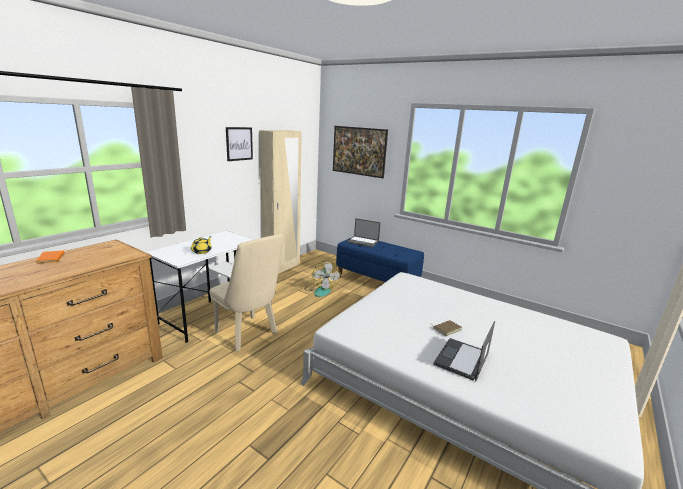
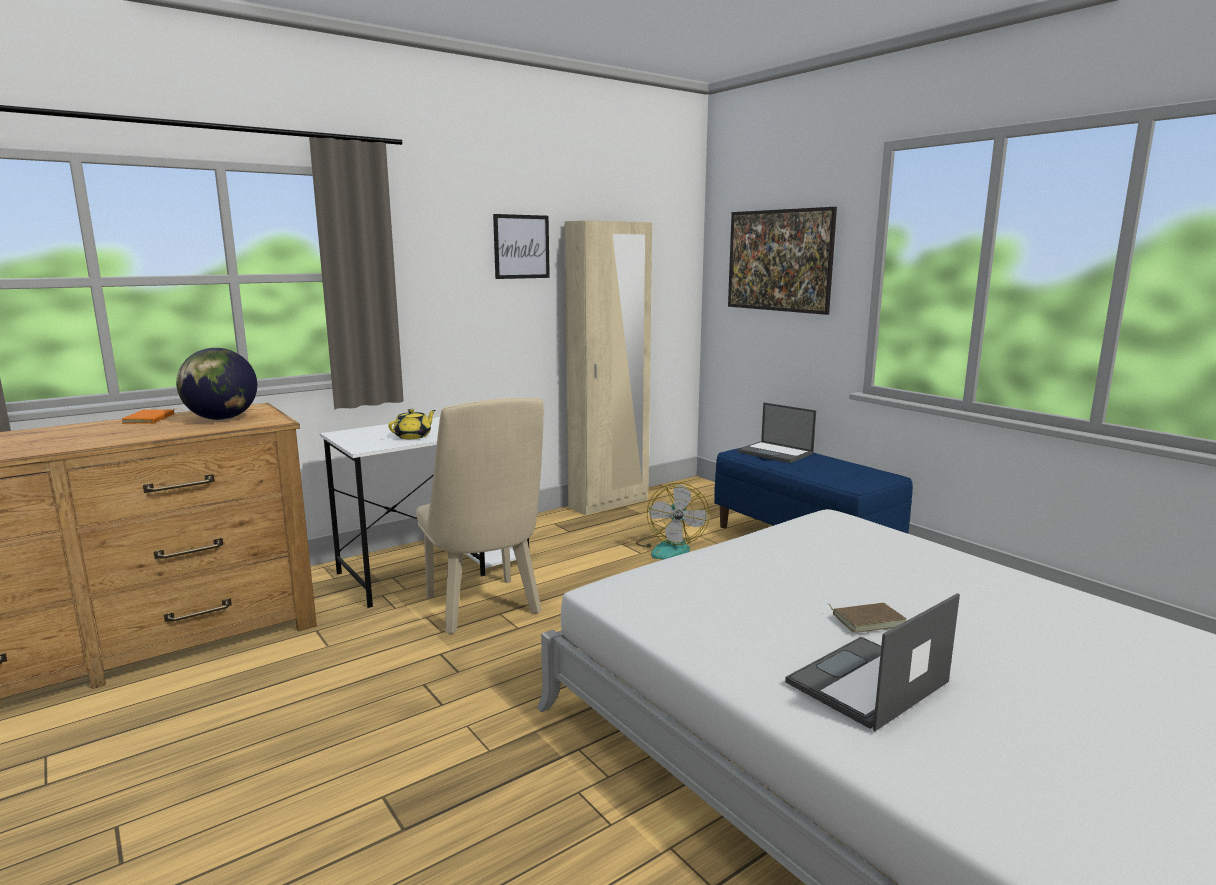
camera: 20 degrees right, 5 degrees down
none -> globe [176,348,257,420]

